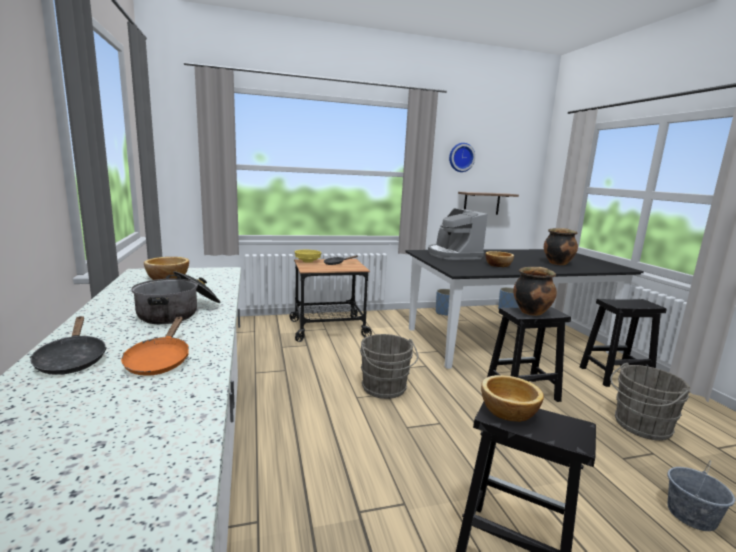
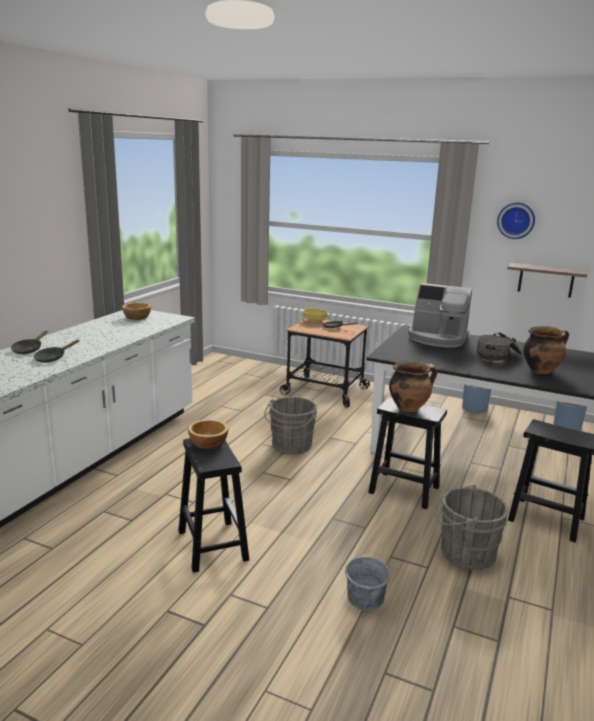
camera: 40 degrees right, 5 degrees up
orange frying pan [121,317,189,376] -> black frying pan [33,340,79,363]
cooking pot [131,271,220,324] -> cooking pot moved to [477,332,522,361]
coffee machine [428,208,488,260] -> coffee machine turned 90 degrees counterclockwise [408,283,472,348]
bowl [485,251,514,267] -> none

